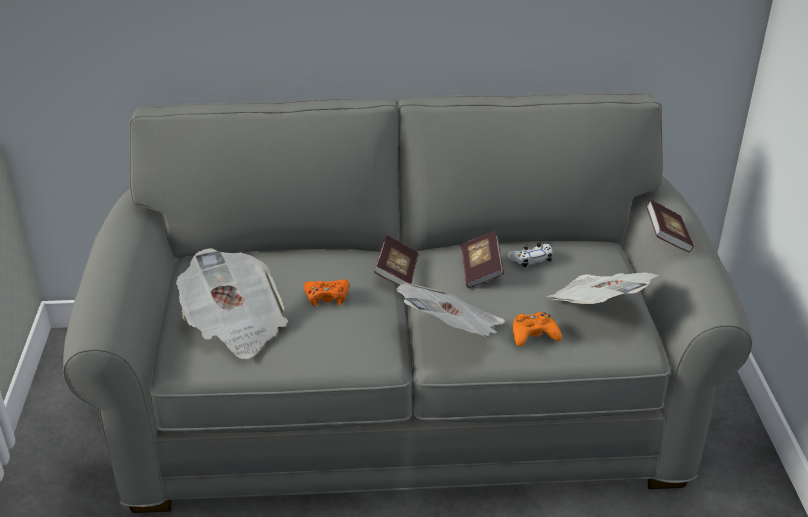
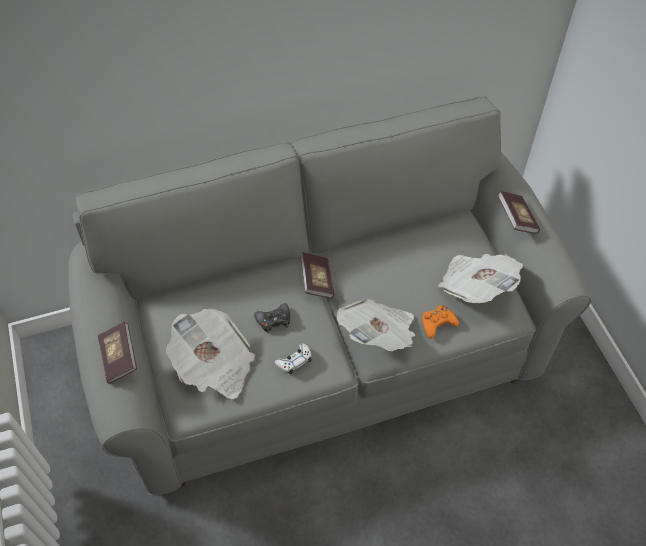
camera: 15 degrees left, 20 degrees up
orange game controller [304,279,349,307] -> black game controller [254,303,290,334]
book [461,231,504,288] -> book moved to [98,322,137,384]
white game controller [508,243,553,267] -> white game controller moved to [275,343,311,374]

